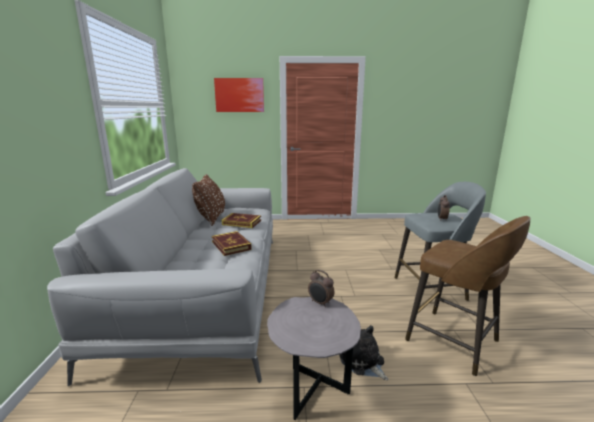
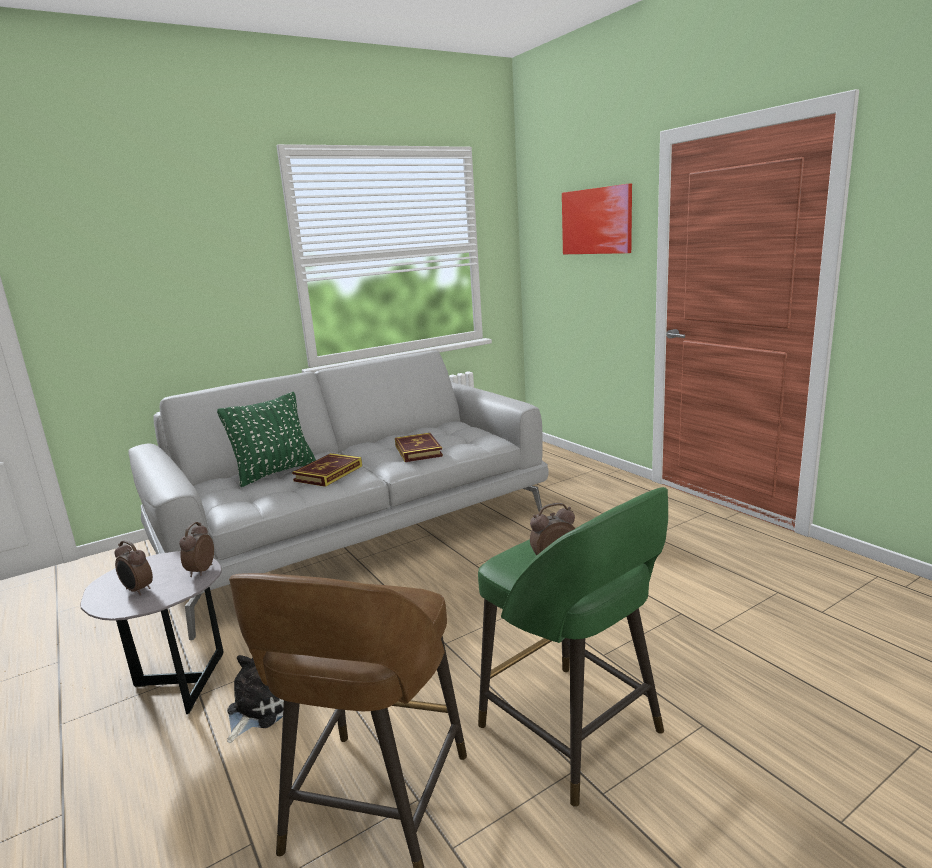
camera: 60 degrees right, 0 degrees up
brown pillow [192,174,225,226] -> none
grey stool [395,182,486,301] -> green stool [478,487,668,807]
none -> alarm clock [115,540,153,596]
none -> green pillow [217,392,316,487]

